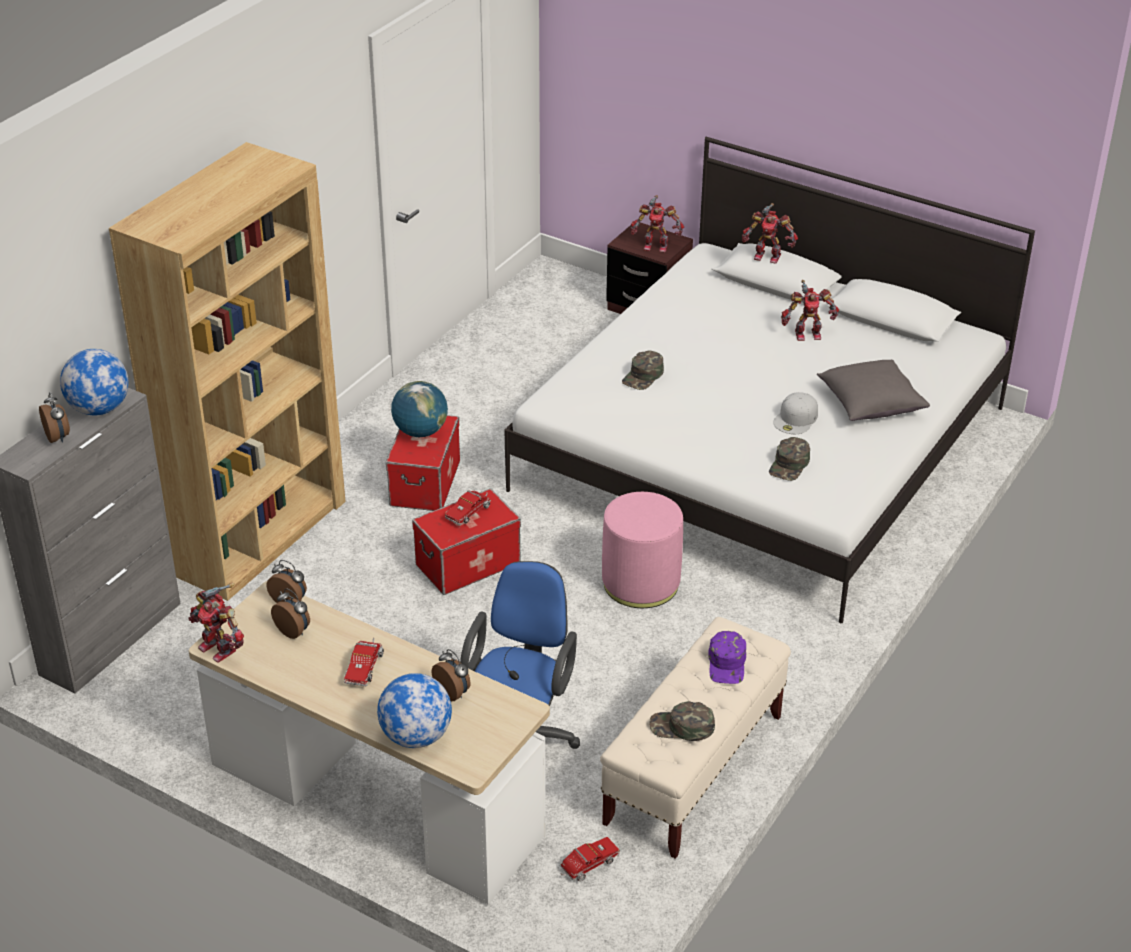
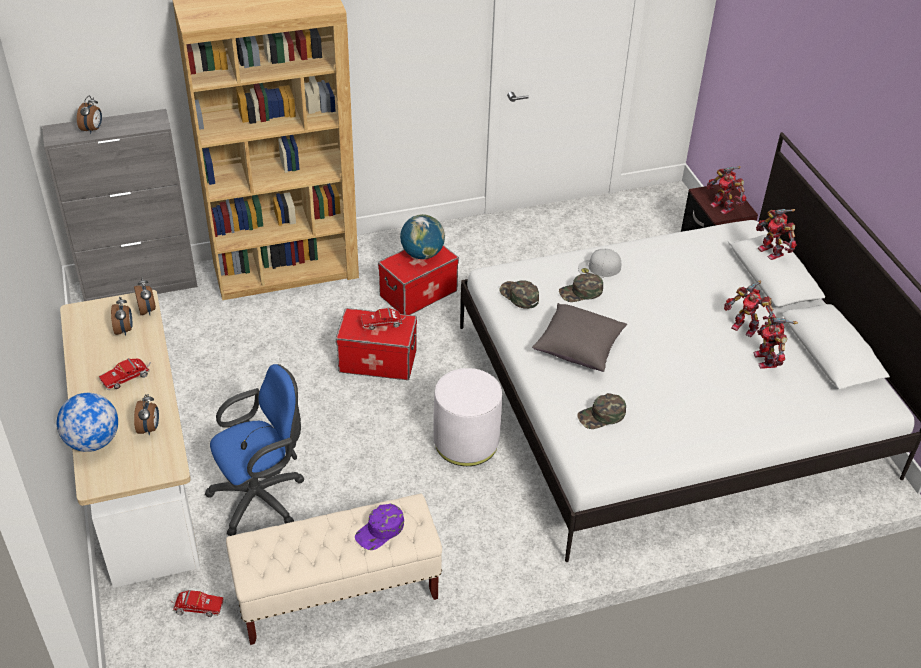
camera: 40 degrees right, 5 degrees up
globe [60,349,129,415] -> none
toy robot [188,583,244,663] -> toy robot moved to [754,316,798,369]
pink ottoman [602,492,683,608] -> white ottoman [433,368,502,466]
green cap [649,701,715,741] -> green cap moved to [499,280,539,309]
white cap [773,392,818,434] -> white cap moved to [578,249,621,278]
grey pillow [817,360,930,421] -> grey pillow moved to [532,303,627,372]

